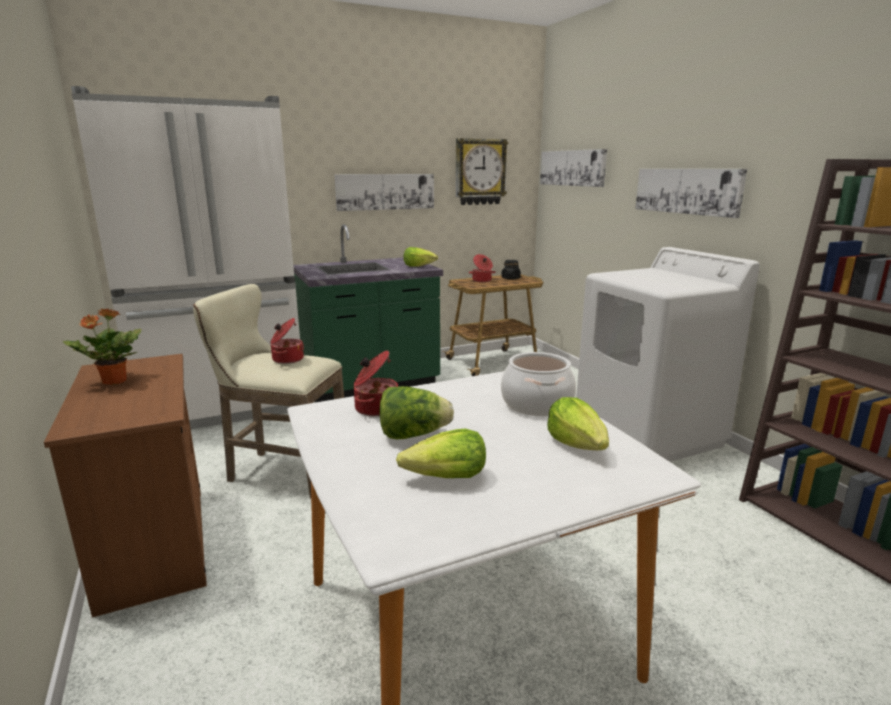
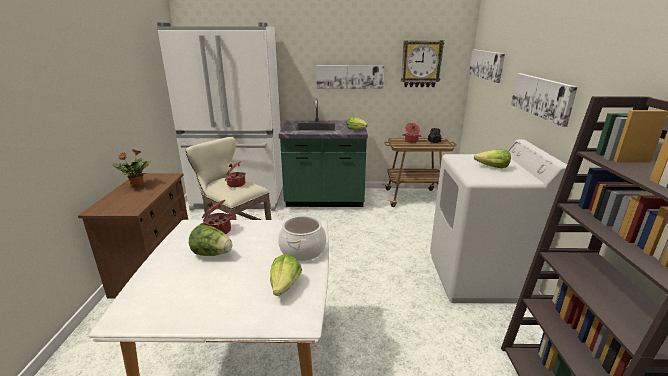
camera: 25 degrees right, 5 degrees up
lettuce [396,429,486,478] -> lettuce moved to [474,149,511,168]

